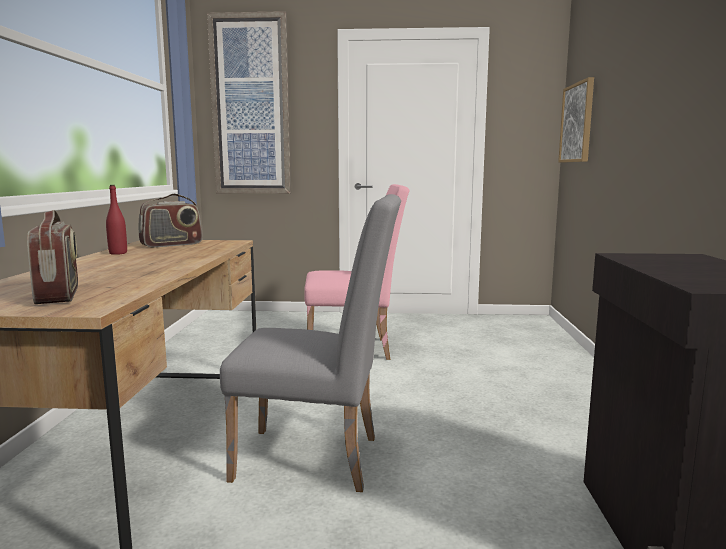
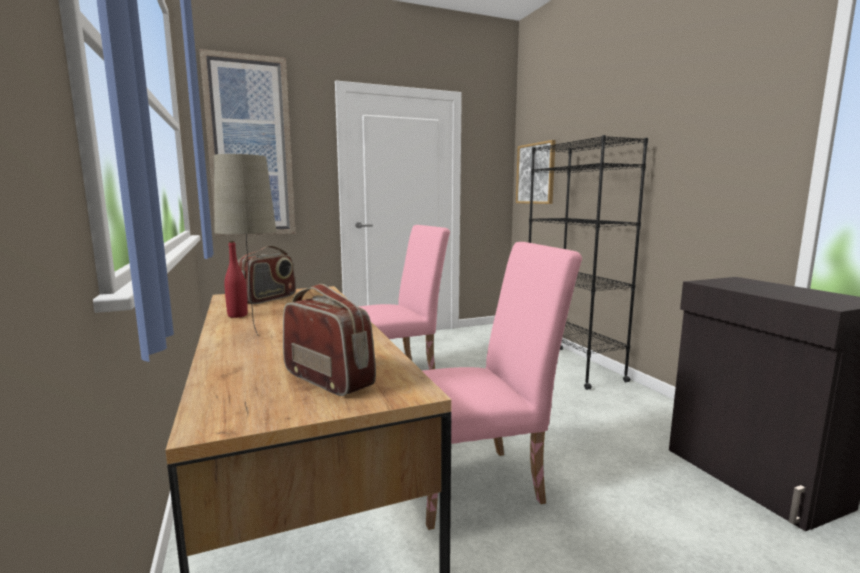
camera: 25 degrees left, 0 degrees up
grey chair [220,194,401,492] -> pink chair [422,242,582,530]
none -> beige table lamp [214,154,276,335]
none -> black bookcase [529,135,648,390]

